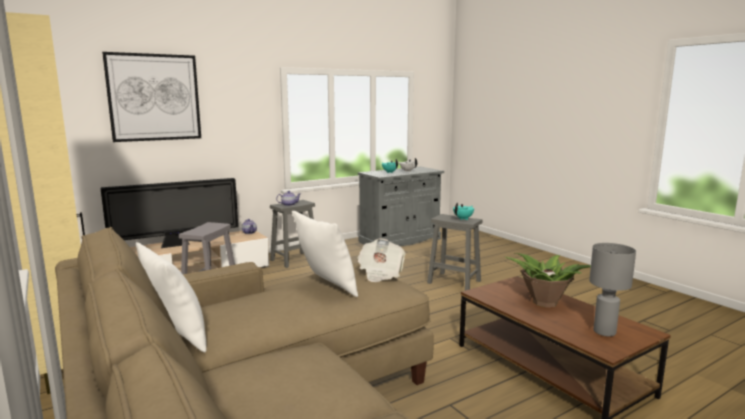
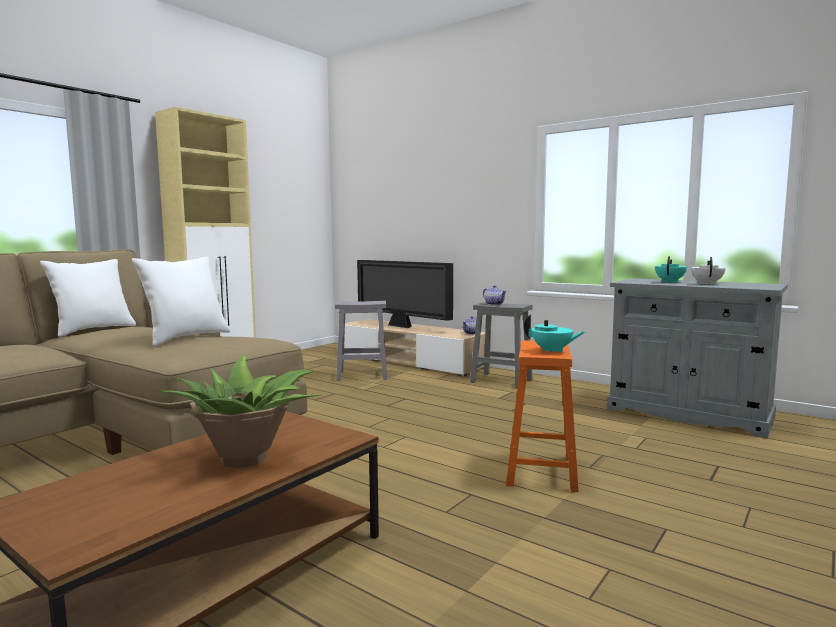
camera: 70 degrees right, 5 degrees down
picture [102,52,201,142] -> none
newspaper [357,239,406,282] -> none
grey stool [427,214,482,291] -> orange stool [506,340,579,492]
grey table lamp [589,243,636,337] -> none

